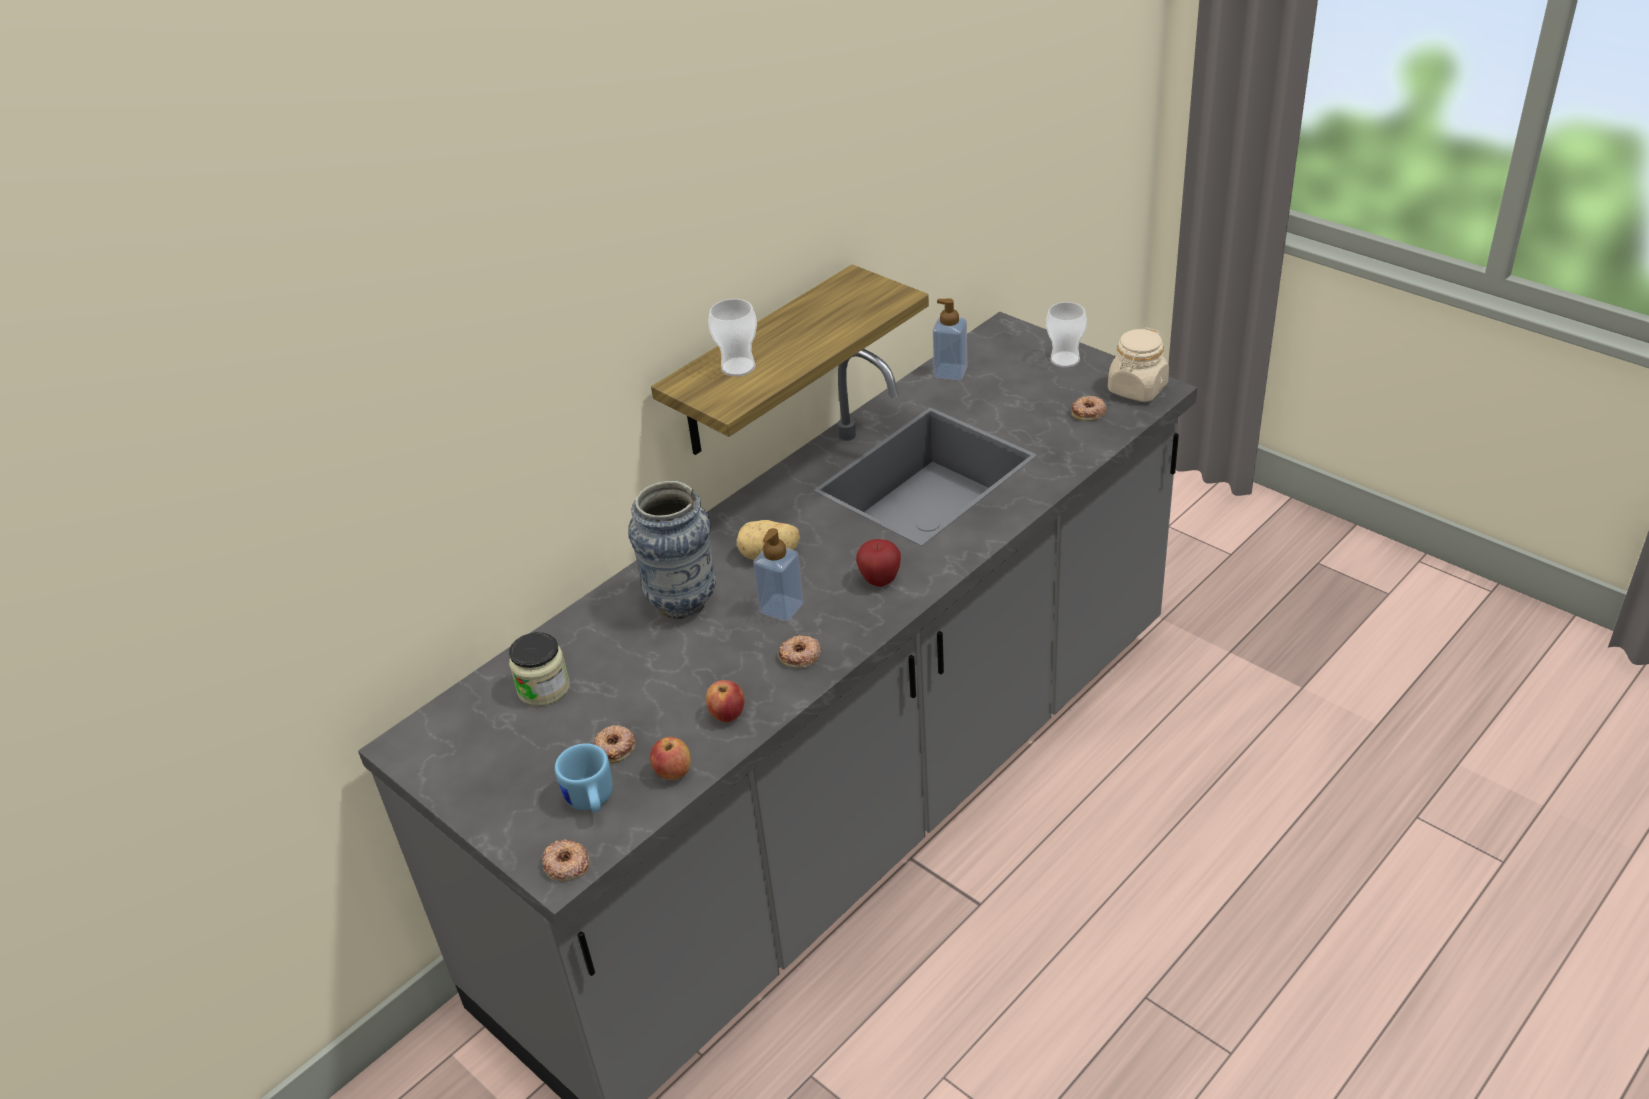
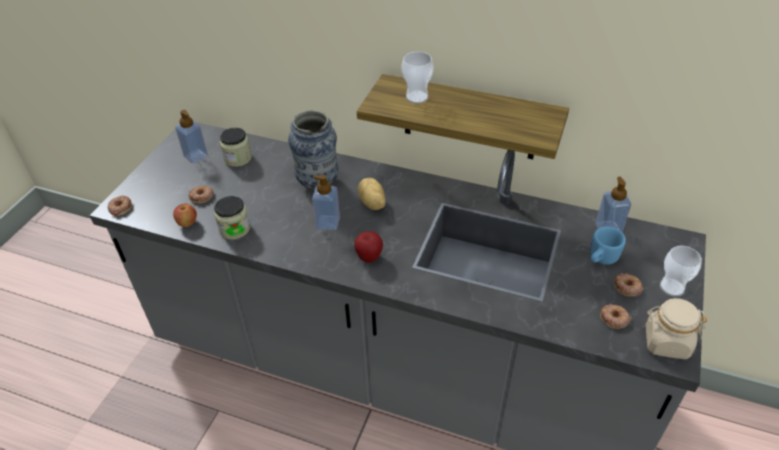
camera: 65 degrees right, 5 degrees up
blue mug [555,743,613,813] -> blue mug moved to [590,226,626,265]
apple [706,680,745,722] -> jar [214,196,250,240]
donut [779,635,821,668] -> donut moved to [614,273,643,297]
none -> soap dispenser [175,110,208,163]

